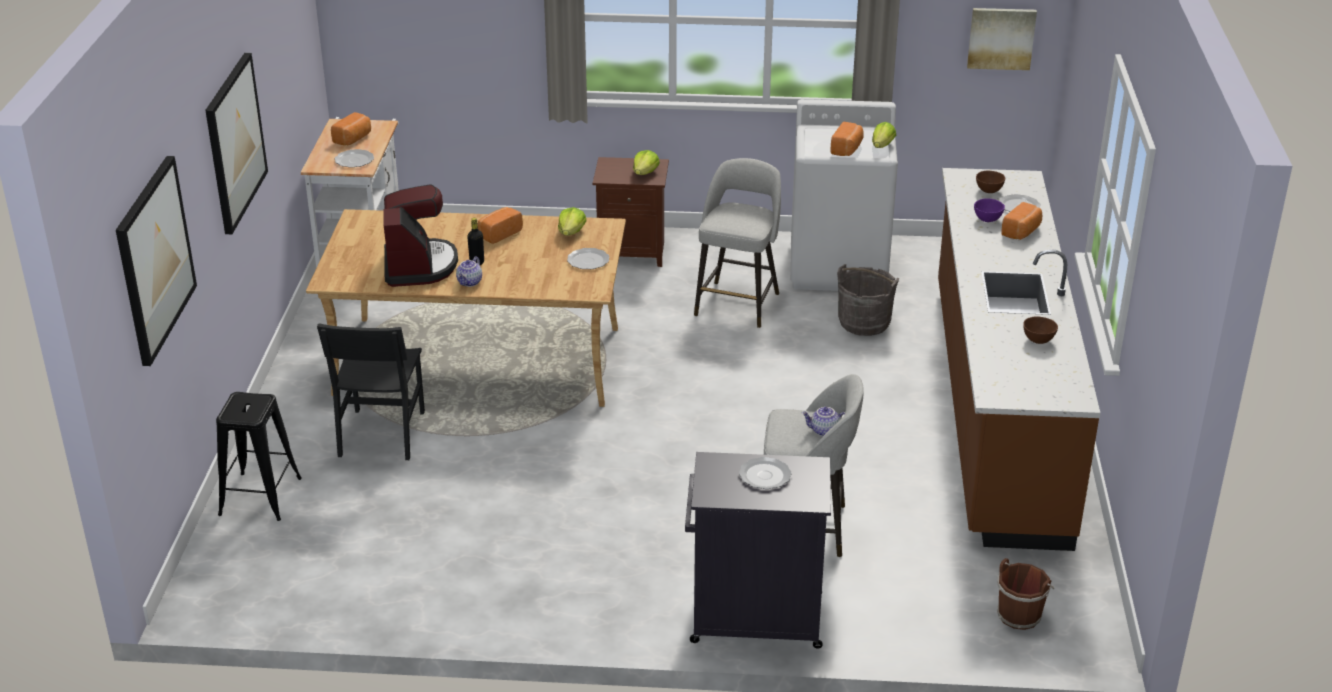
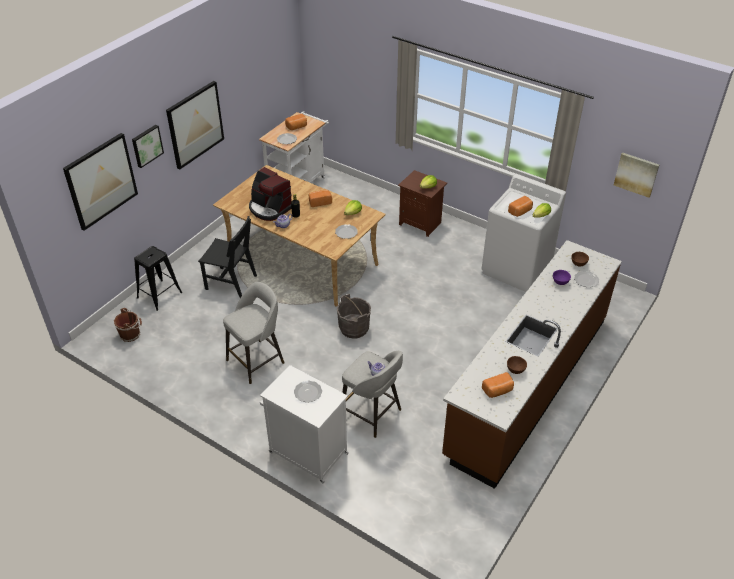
camera: 30 degrees right, 10 degrees up
black chair [317,323,425,460] -> black chair turned 105 degrees counterclockwise [198,216,257,298]
coffee machine [383,184,458,287] -> coffee machine turned 105 degrees clockwise [249,167,292,221]
black cabinet [685,452,831,649] -> white cabinet [260,365,349,484]
grey stool [694,158,781,328] -> grey stool moved to [223,282,285,384]
grey bucket [837,264,900,336] -> grey bucket moved to [337,294,371,339]
brown bucket [997,558,1054,630] -> brown bucket moved to [114,308,142,342]
bread [1001,202,1042,240] -> bread moved to [482,372,514,398]
none -> picture [132,125,164,168]

